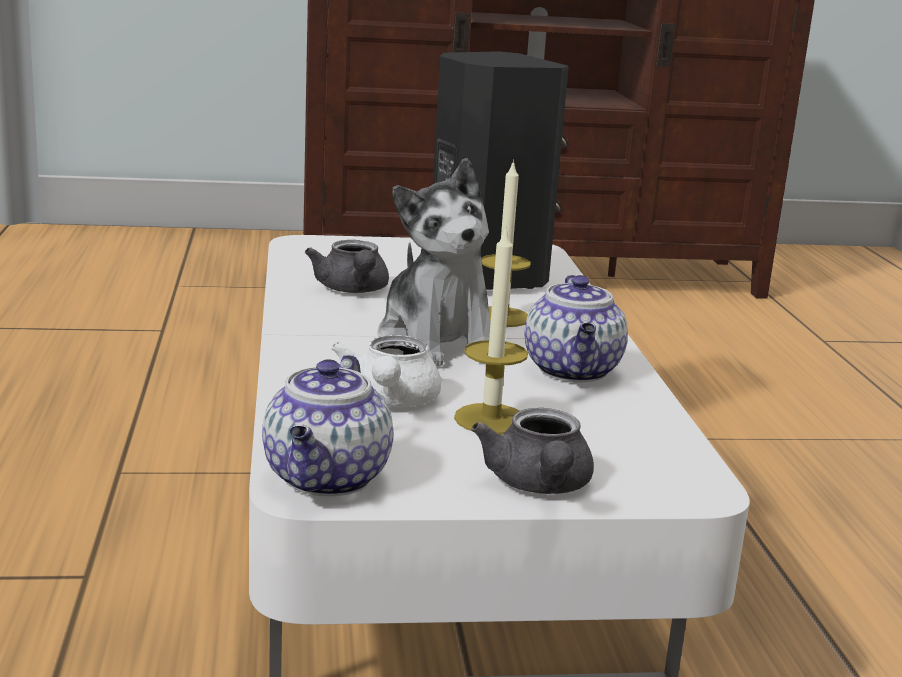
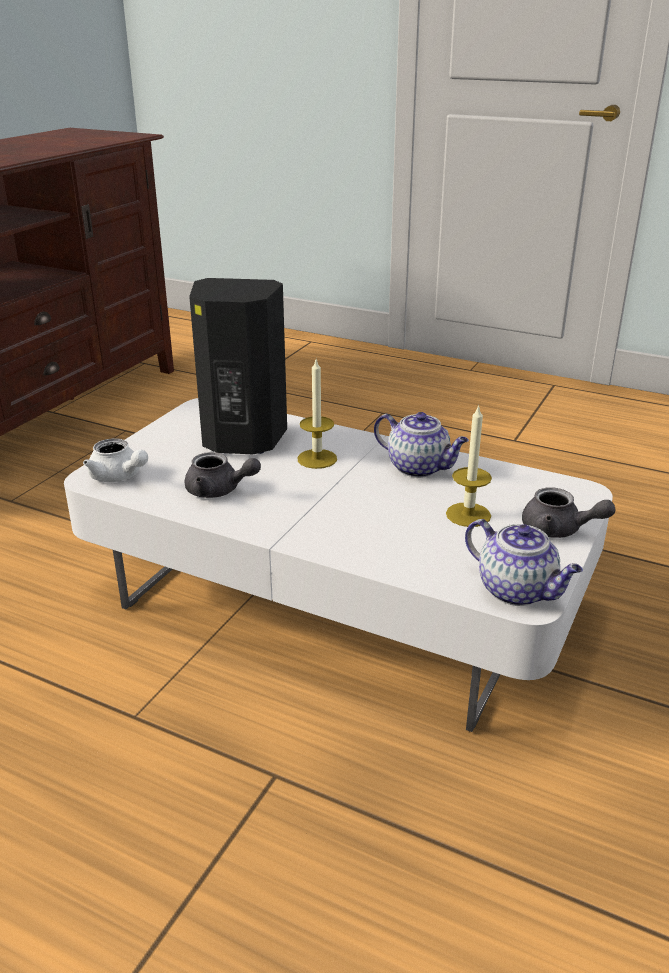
camera: 55 degrees left, 10 degrees up
white teapot [331,335,441,407] -> white teapot moved to [83,438,148,482]
plush toy [377,158,491,367] -> none

